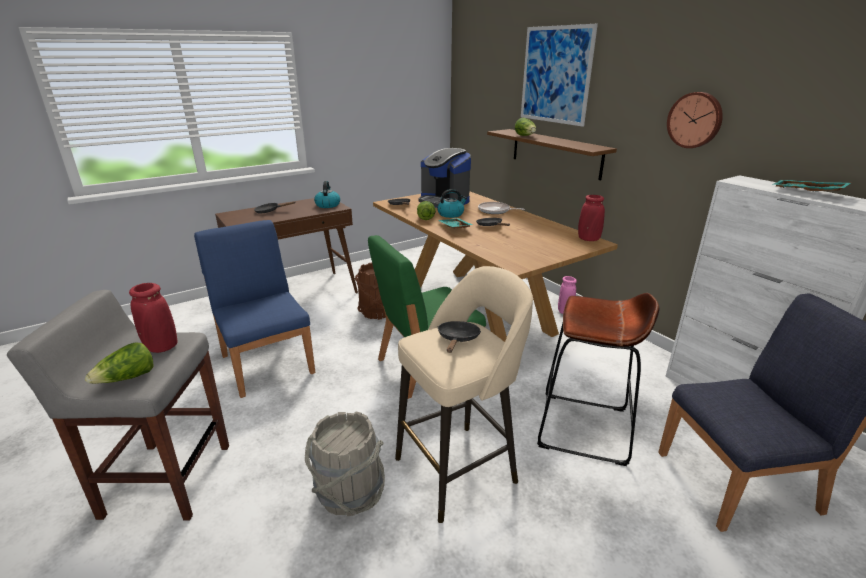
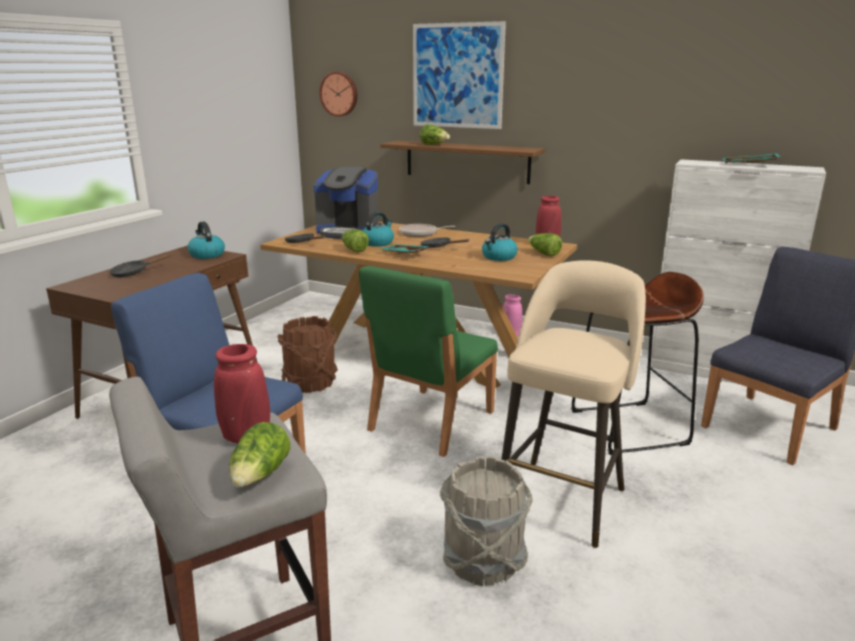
camera: 30 degrees left, 5 degrees down
black frying pan [437,321,481,353] -> none
wall clock [667,92,723,148] -> wall clock moved to [319,72,358,117]
none -> kettle [482,223,518,261]
none -> lettuce [528,233,562,257]

